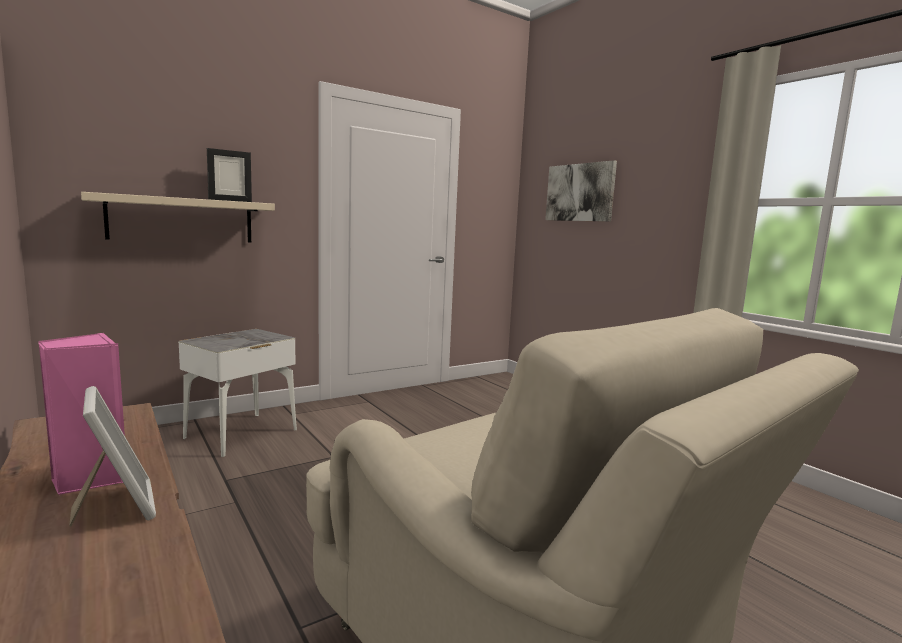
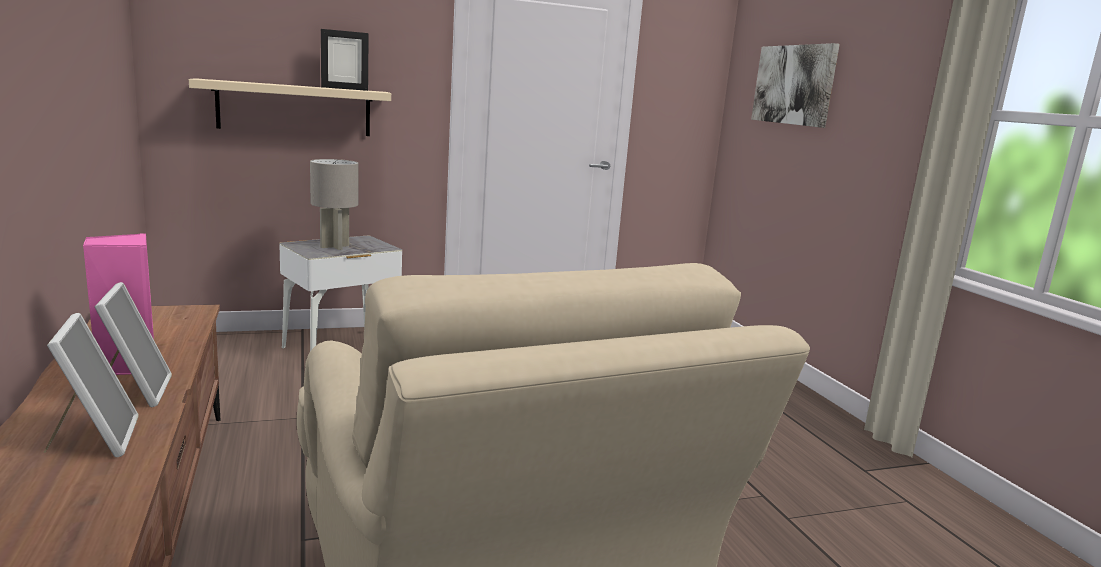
camera: 15 degrees right, 5 degrees up
none -> picture frame [43,313,139,458]
none -> grey table lamp [310,159,359,250]

